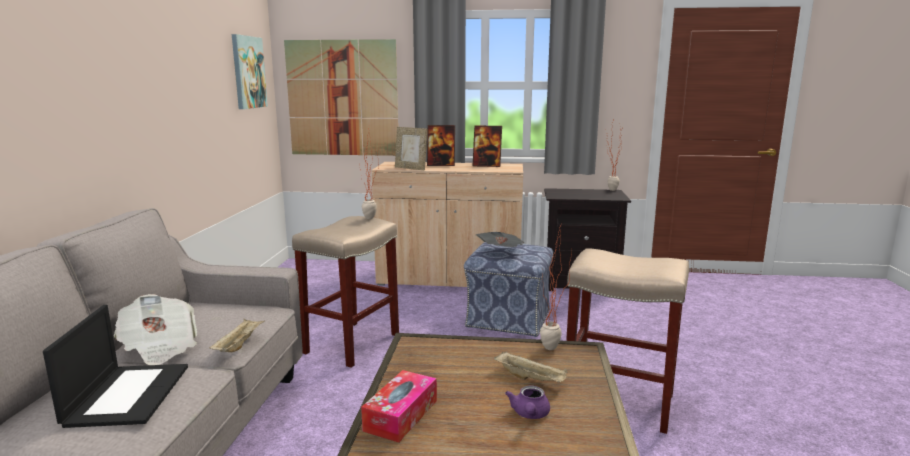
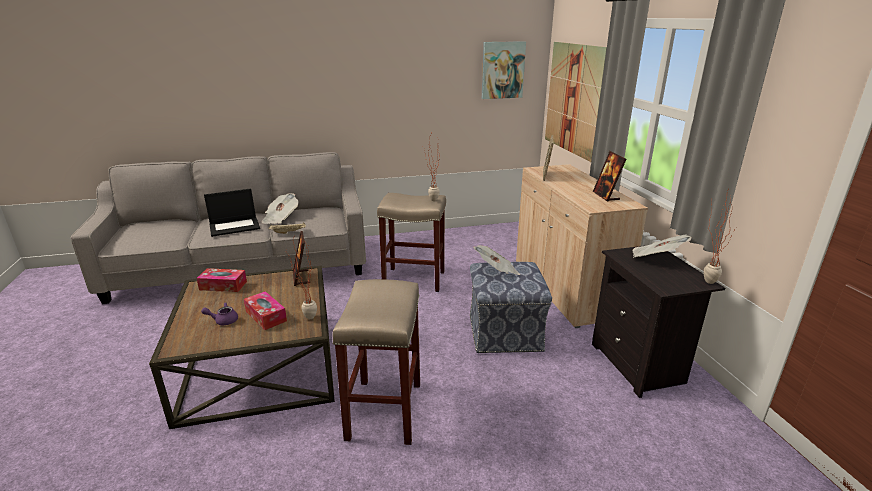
camera: 70 degrees right, 10 degrees up
picture frame [427,125,455,166] -> picture frame moved to [293,231,309,286]
beige tray [494,351,568,382] -> tissue box [244,291,287,330]
none -> newspaper [633,234,692,258]

